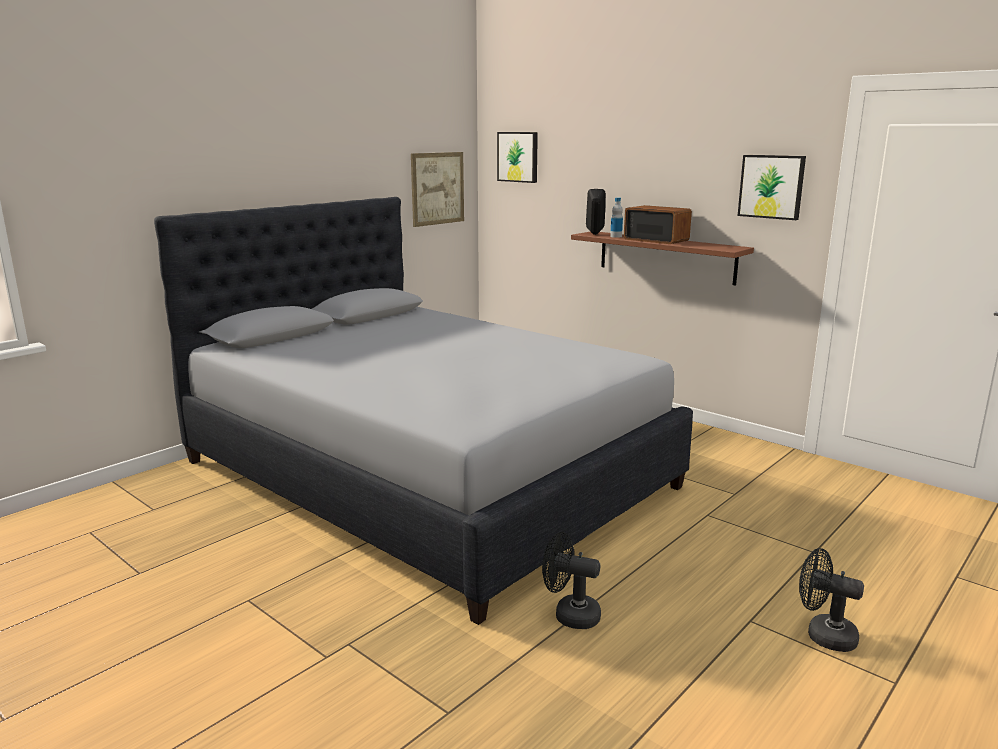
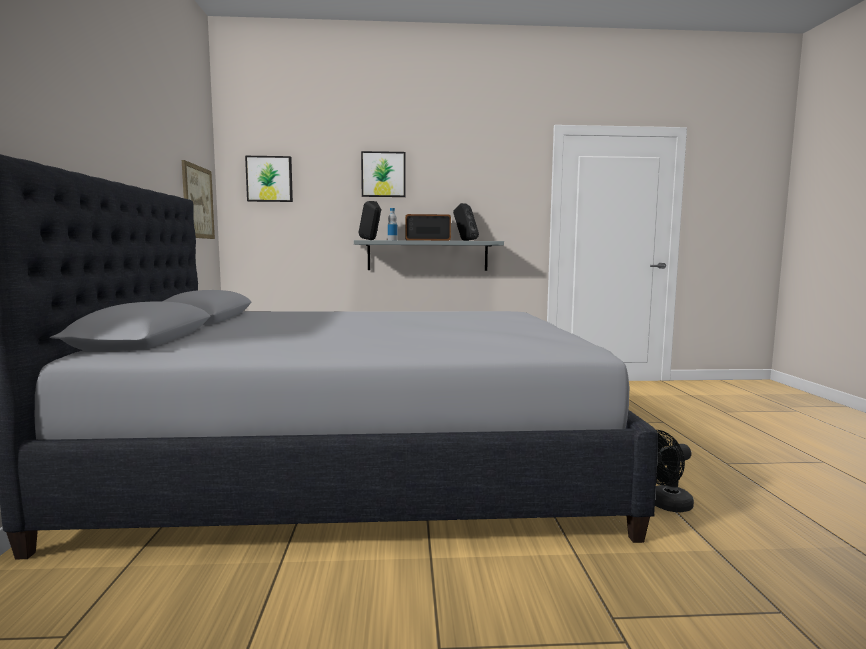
camera: 45 degrees left, 10 degrees down
brown shelf [571,232,754,286] -> grey shelf [354,240,504,271]
picture [738,155,806,220] -> picture moved to [361,151,405,197]
black fan [799,548,864,652] -> none
none -> black speaker [453,203,479,241]

